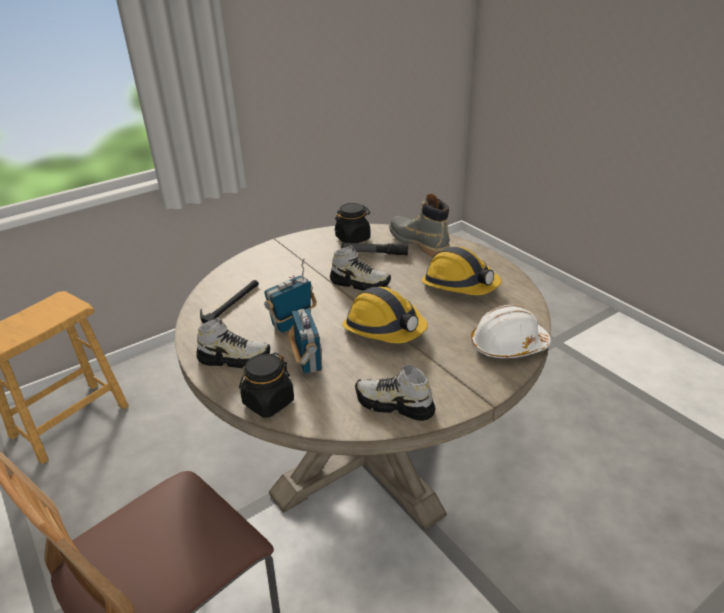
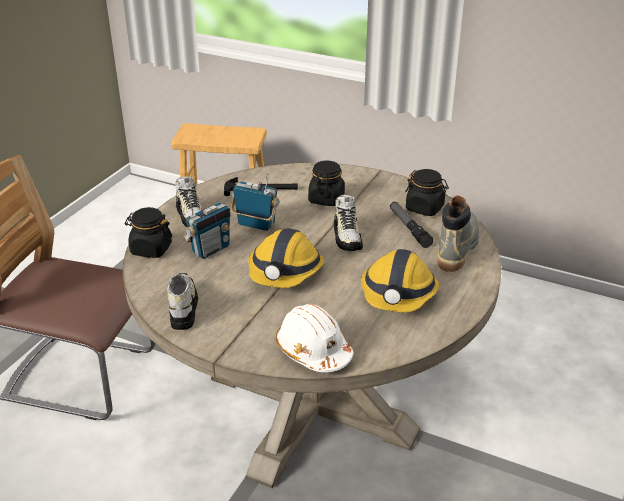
camera: 60 degrees right, 0 degrees up
none -> black jar [308,160,345,206]

